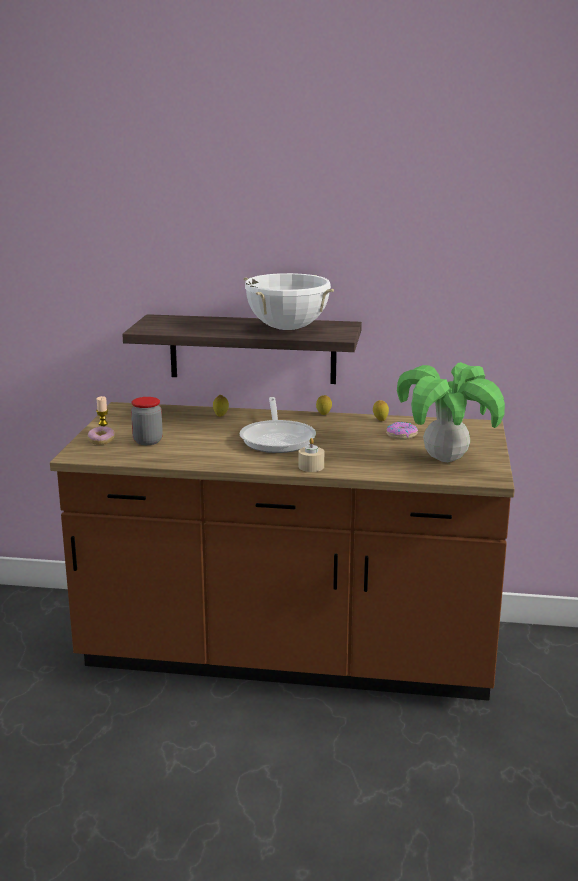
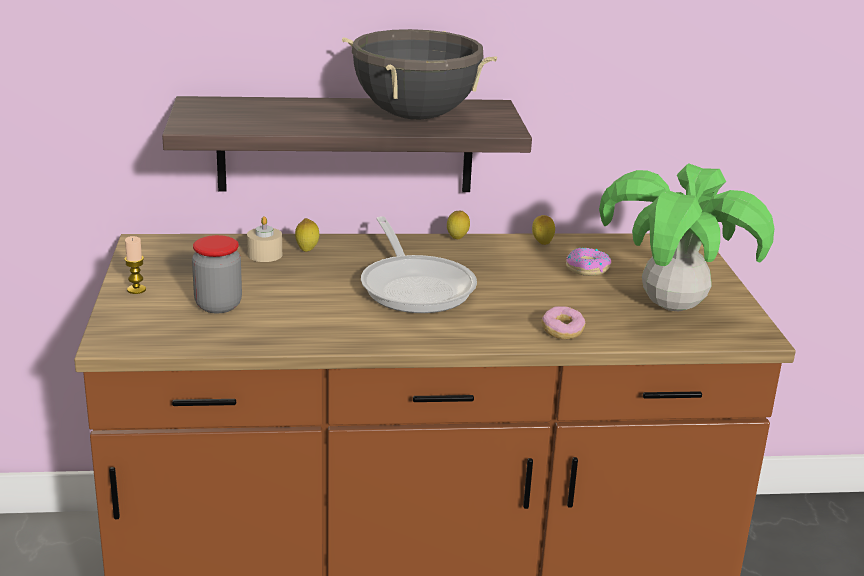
camera: 15 degrees left, 5 degrees up
donut [87,426,115,445] -> donut moved to [541,306,585,340]
white cooking pot [244,273,334,330] -> black cooking pot [342,29,497,120]
beige candle [299,438,324,472] -> beige candle moved to [247,216,282,262]

